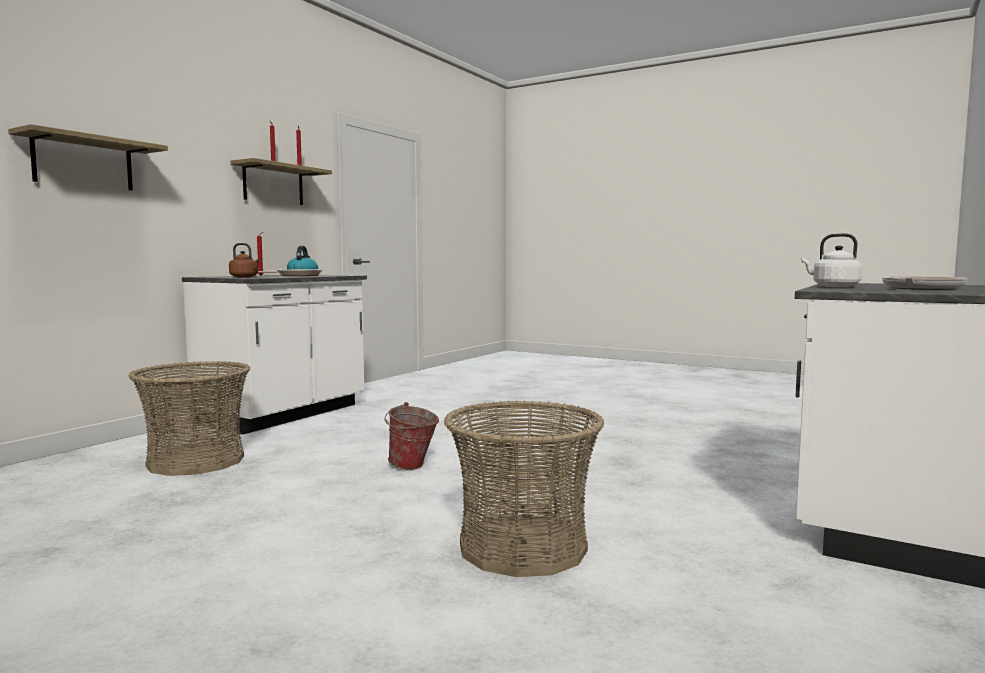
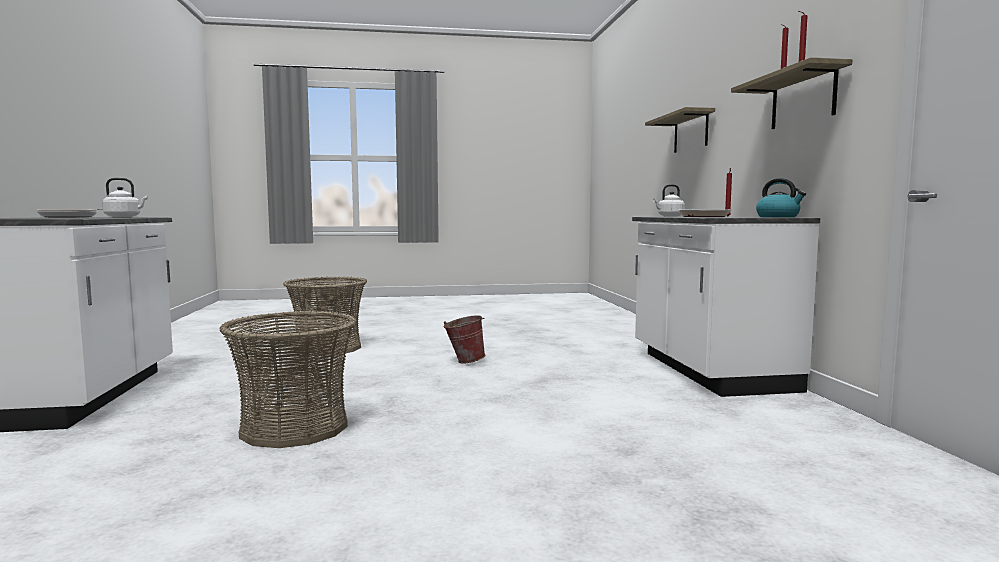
camera: 140 degrees right, 0 degrees up
basket [128,361,251,476] -> basket moved to [219,311,357,448]
brown kettle [229,243,260,278] -> white kettle [653,184,685,217]

